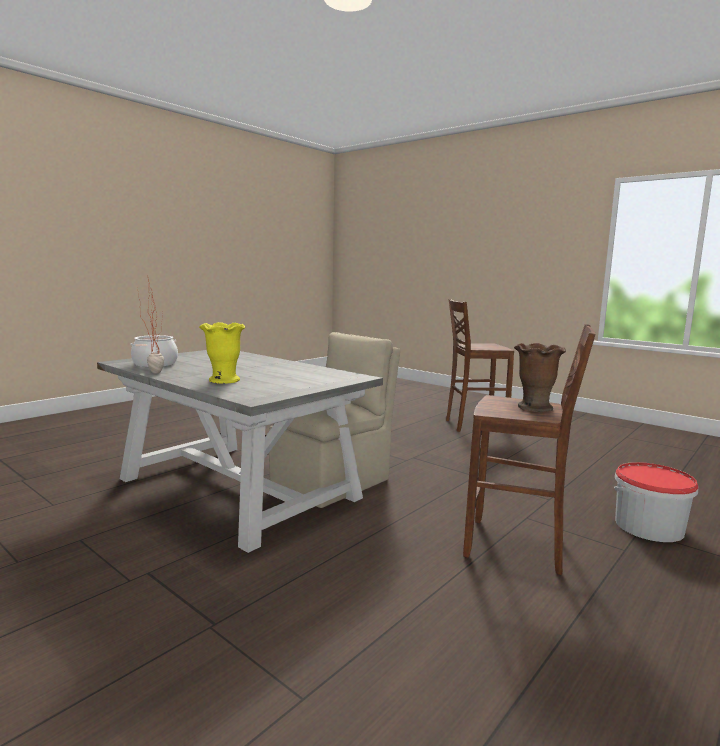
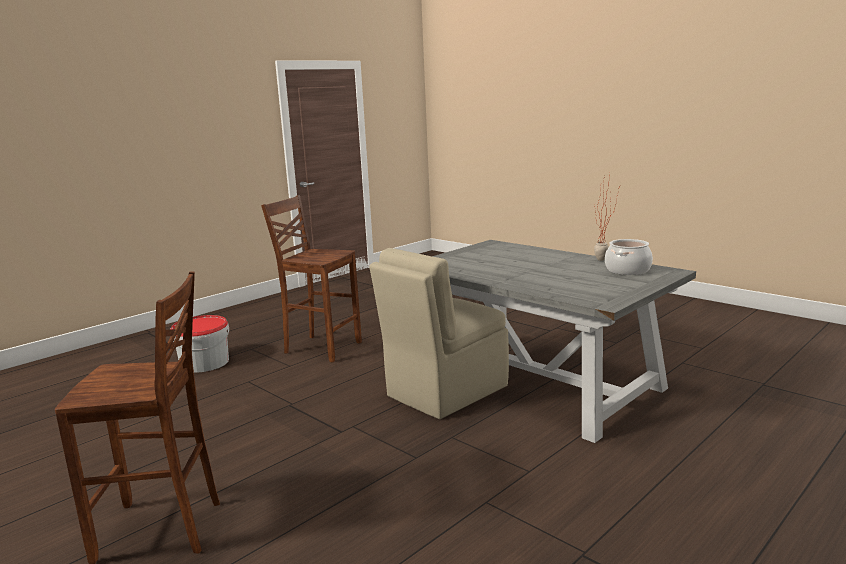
camera: 175 degrees left, 5 degrees up
yellow vase [199,322,245,384] -> none
brown vase [514,343,566,412] -> none

